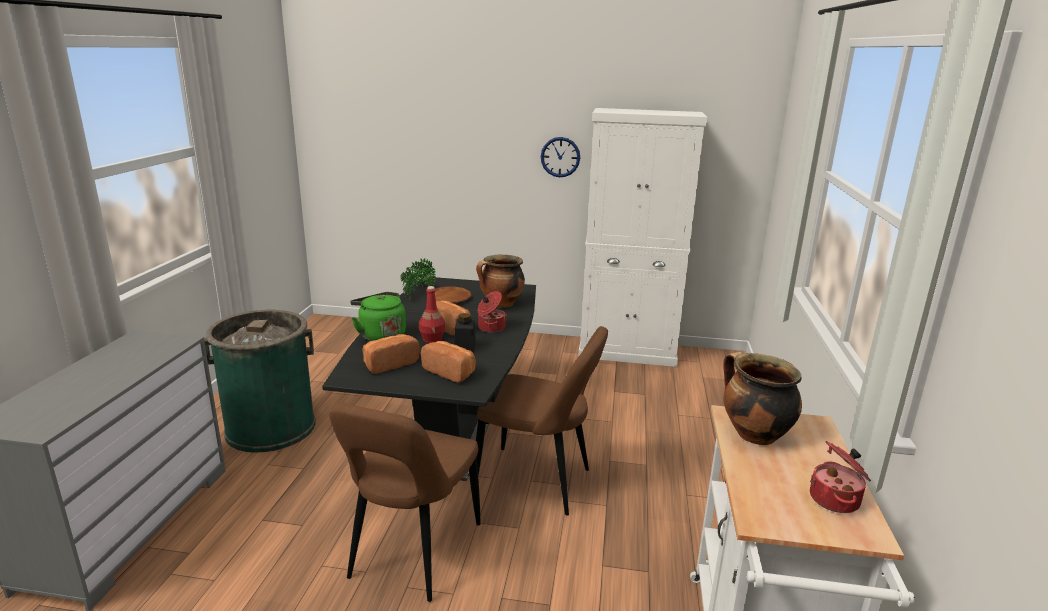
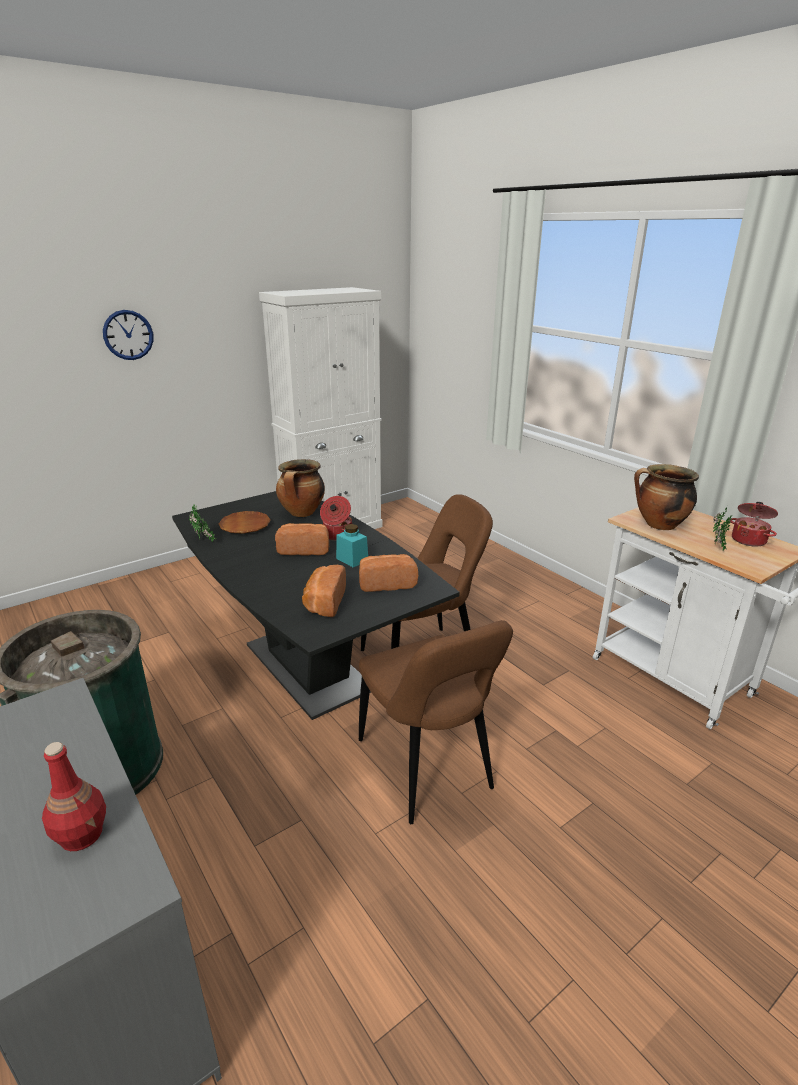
camera: 45 degrees left, 5 degrees up
green kettle [350,292,406,341] -> none
potted plant [401,258,436,287] -> potted plant moved to [713,506,732,550]
red bottle [419,286,445,343] -> red bottle moved to [42,742,106,851]
black jar [454,313,476,353] -> turquoise jar [336,524,368,567]
wall clock [541,137,580,177] -> wall clock moved to [103,310,153,360]

